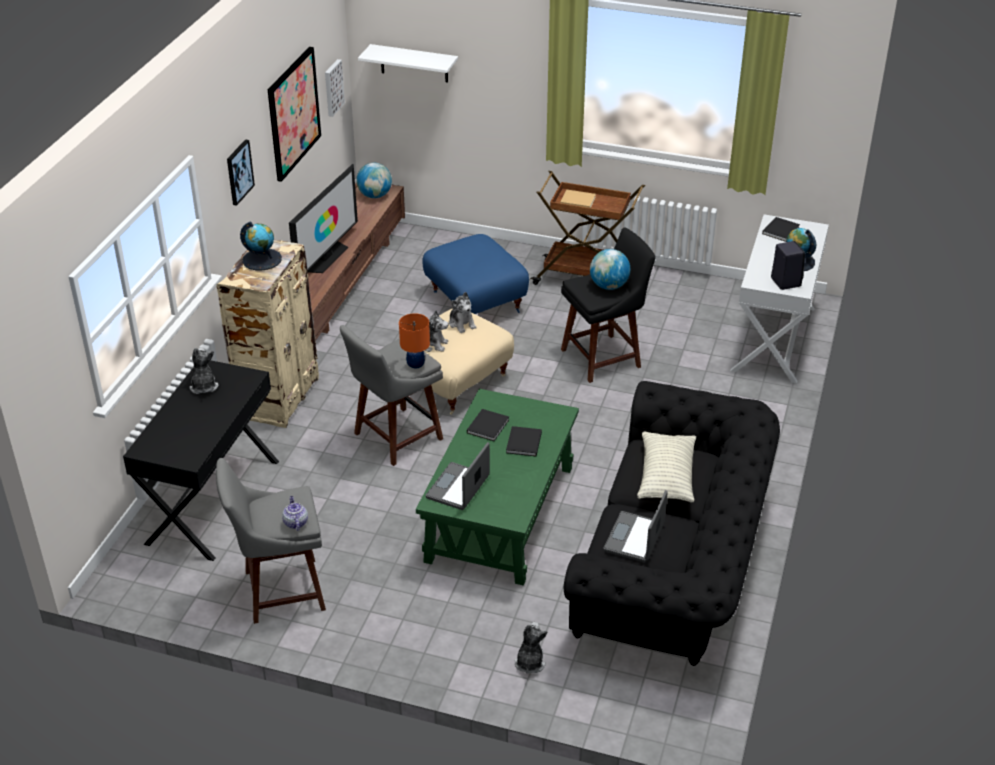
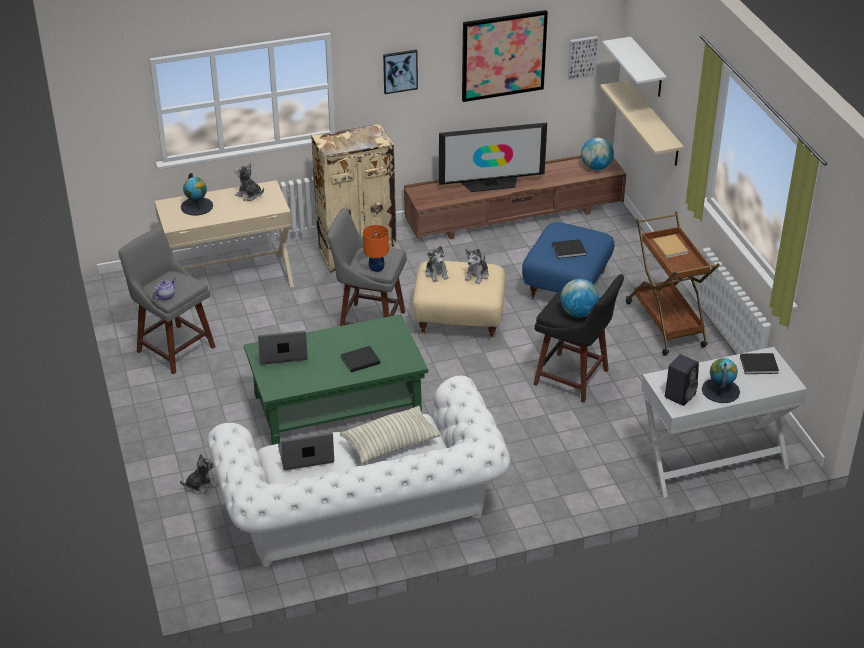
camera: 55 degrees right, 0 degrees up
black console table [123,360,279,561] -> beige console table [154,180,294,287]
plush toy [190,348,218,394] -> plush toy turned 105 degrees counterclockwise [235,163,264,201]
globe [240,222,282,270] -> globe moved to [181,173,213,216]
black book [467,409,509,441] -> black book moved to [552,239,586,259]
black sofa [564,381,780,666] -> white sofa [207,375,510,568]
none -> beige shelf [600,80,684,166]

